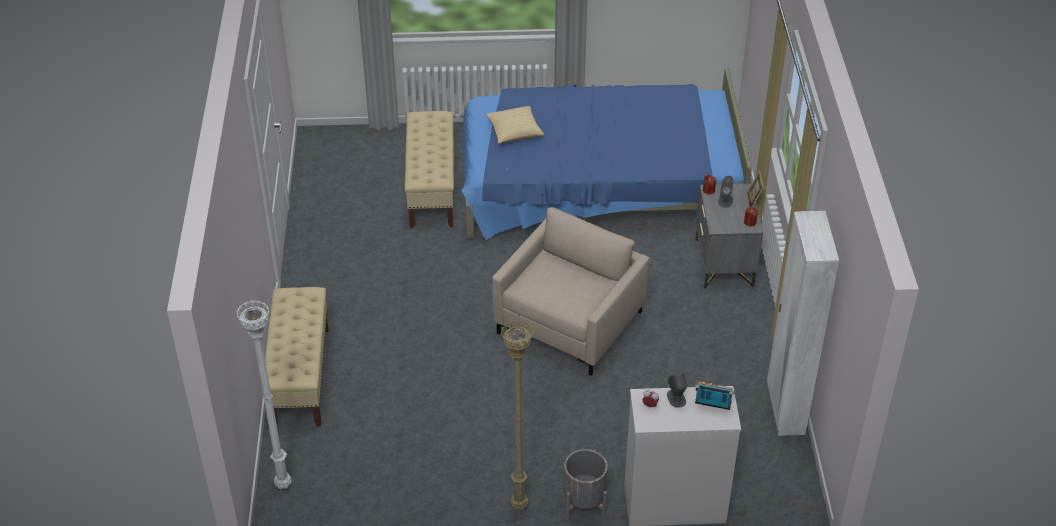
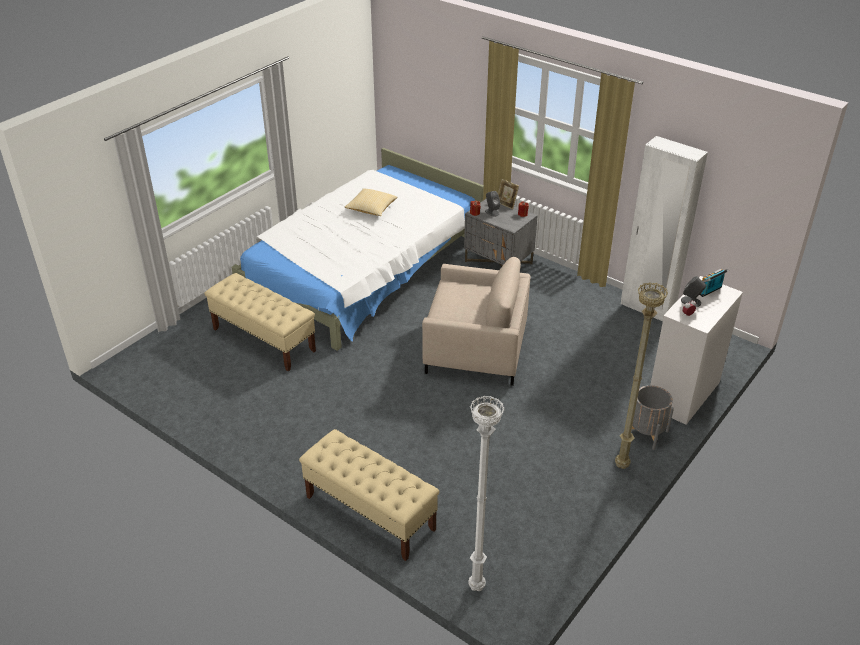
camera: 50 degrees left, 5 degrees down
blue bed [461,69,752,240] -> white bed [231,148,484,351]
pillow [486,106,544,144] -> pillow moved to [344,189,398,216]
beige armchair [492,207,650,376] -> beige armchair turned 120 degrees clockwise [422,257,531,386]

